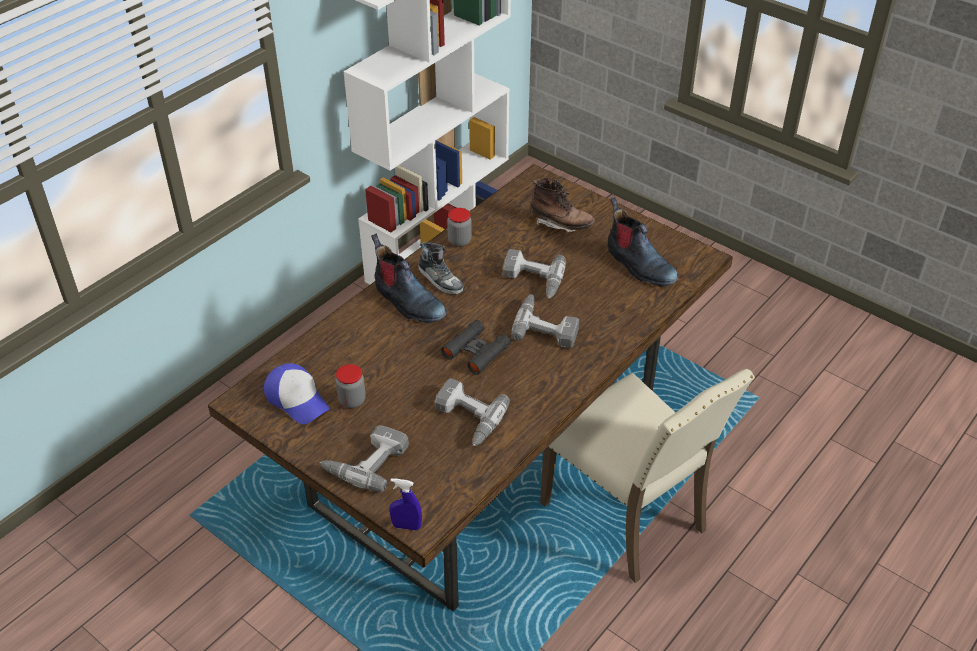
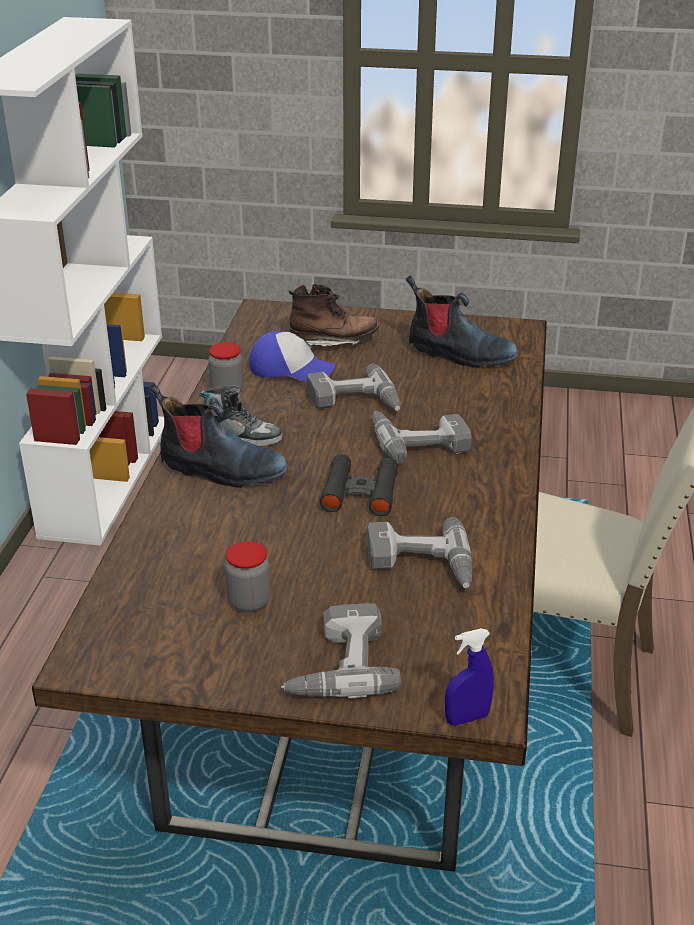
camera: 30 degrees left, 10 degrees down
cap [264,363,329,424] -> cap moved to [249,331,336,382]

